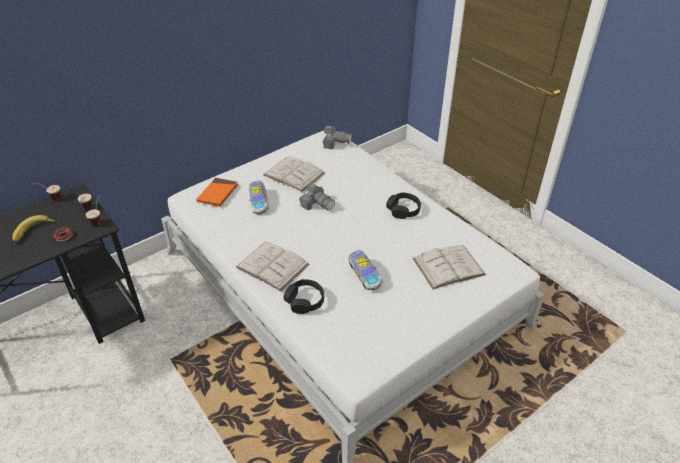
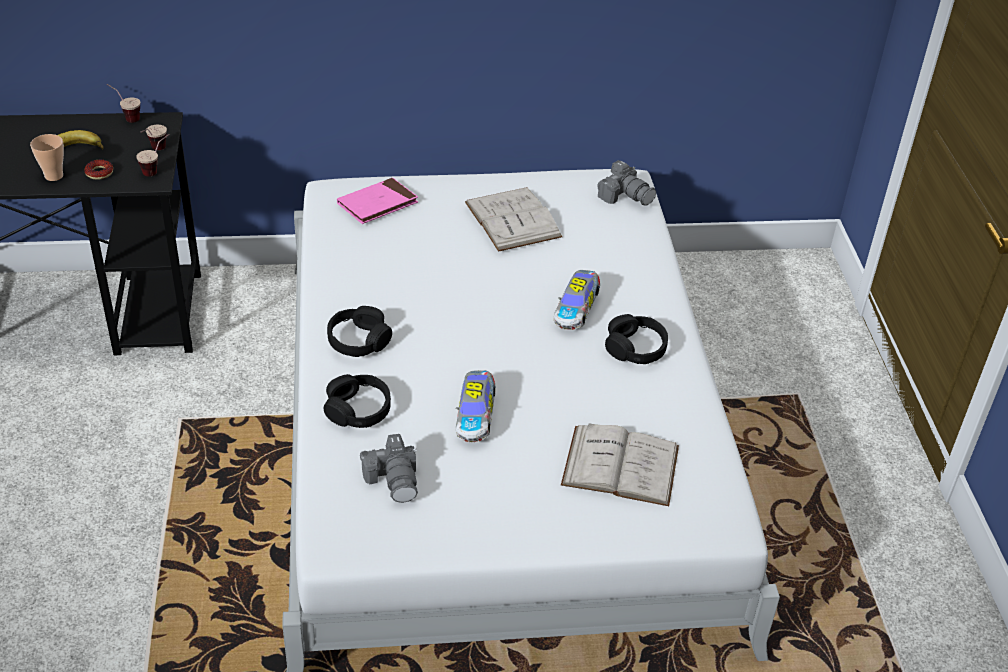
camera: 30 degrees right, 0 degrees up
orange book [196,178,238,207] -> pink book [337,178,418,224]
white book [236,242,310,292] -> black headphones [327,306,392,357]
toy car [249,181,269,214] -> toy car moved to [554,270,600,330]
camera [299,183,335,210] -> camera moved to [360,434,418,503]
none -> cup [30,134,64,181]

